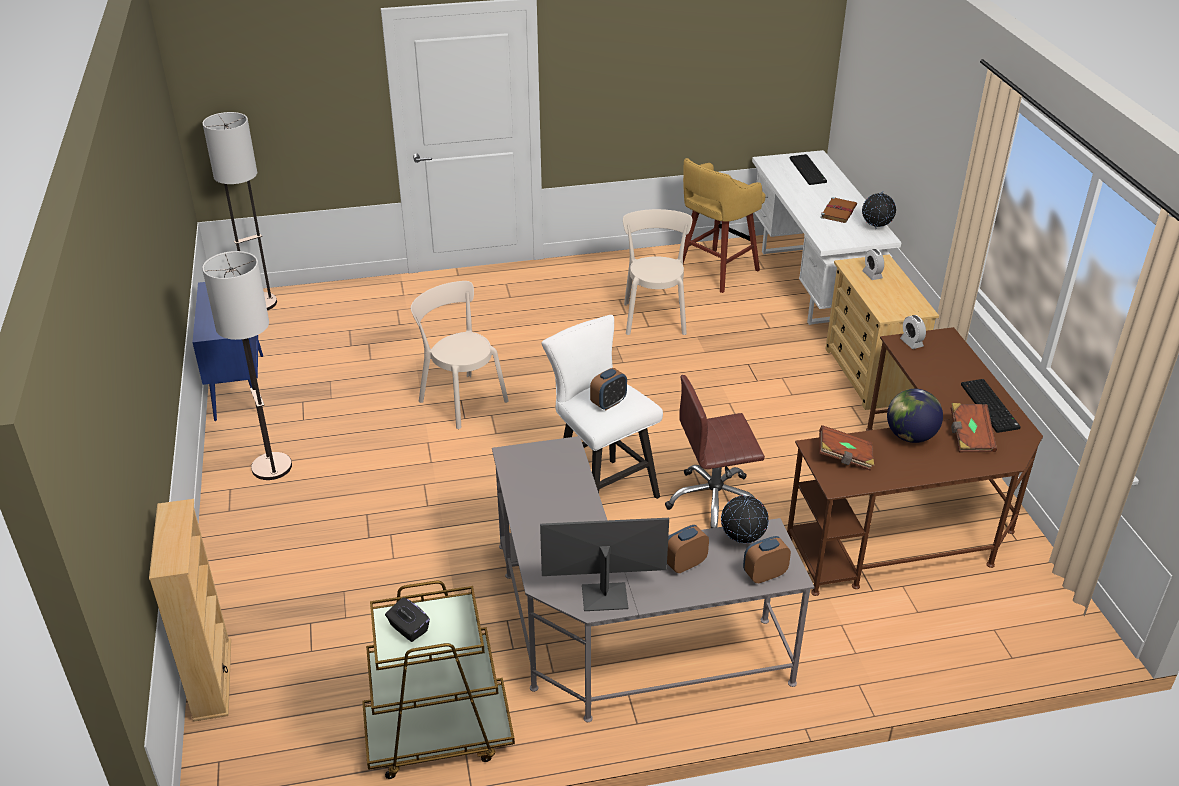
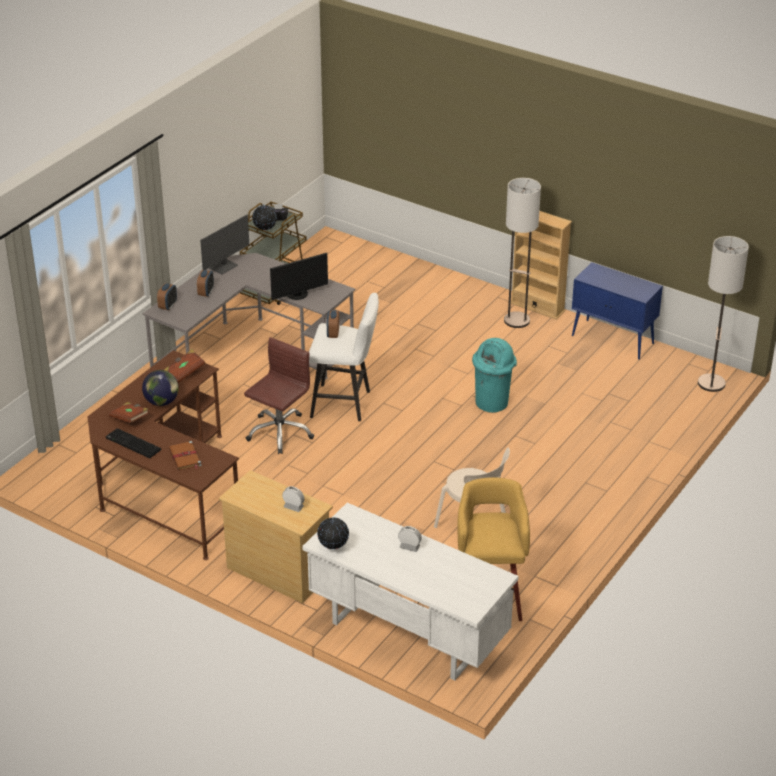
camera: 135 degrees right, 0 degrees up
beige bookcase [149,499,231,722] -> beige bookcase moved to [511,211,572,320]
beige chair [411,281,508,429] -> turquoise trash can [472,338,517,413]
globe [721,495,769,543] -> globe moved to [252,204,277,231]
keyboard [790,154,827,185] -> none
brown book [820,197,857,223] -> brown book moved to [169,441,201,470]
alarm clock [900,315,926,349] -> alarm clock moved to [398,526,422,552]
none -> monitor [270,253,328,300]

